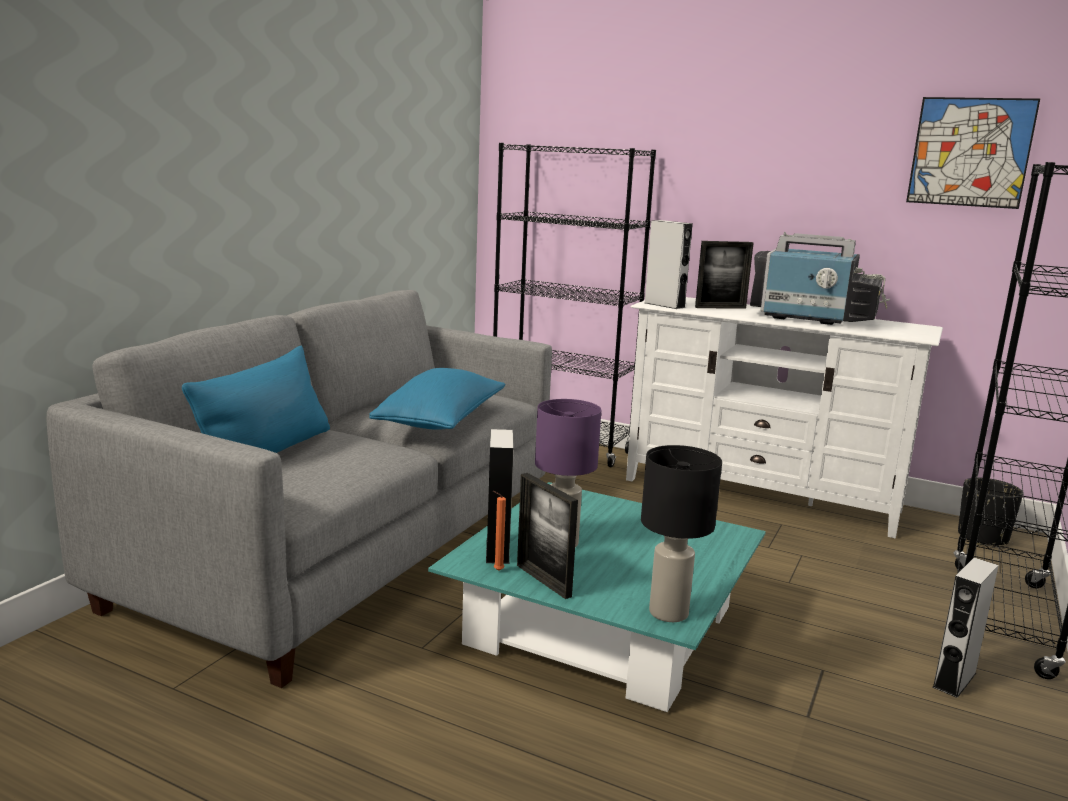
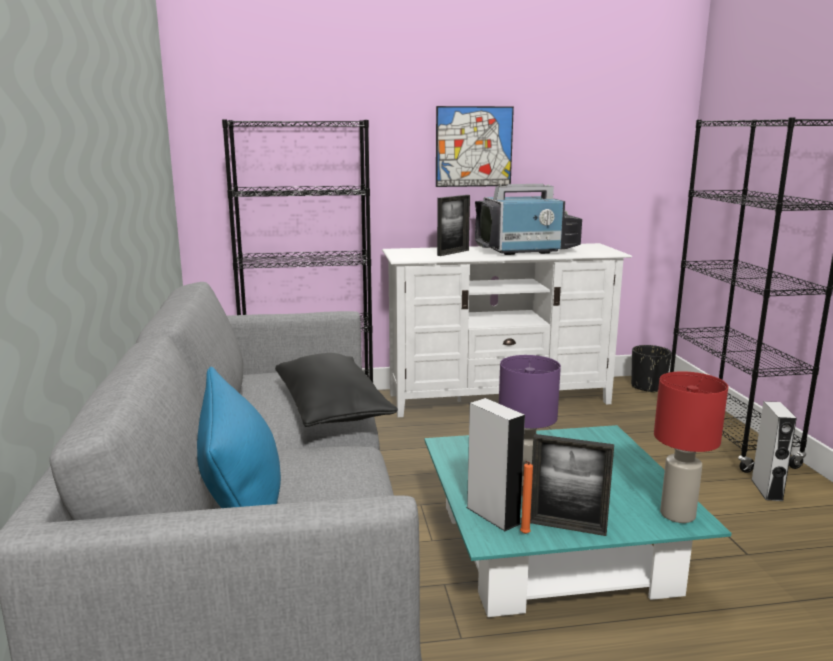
camera: 35 degrees left, 0 degrees up
blue pillow [369,368,505,430] -> black pillow [275,353,398,427]
black table lamp [641,445,722,622] -> red table lamp [654,371,728,523]
grey speaker [645,220,693,309] -> none
picture [906,97,1040,209] -> picture moved to [436,106,514,187]

